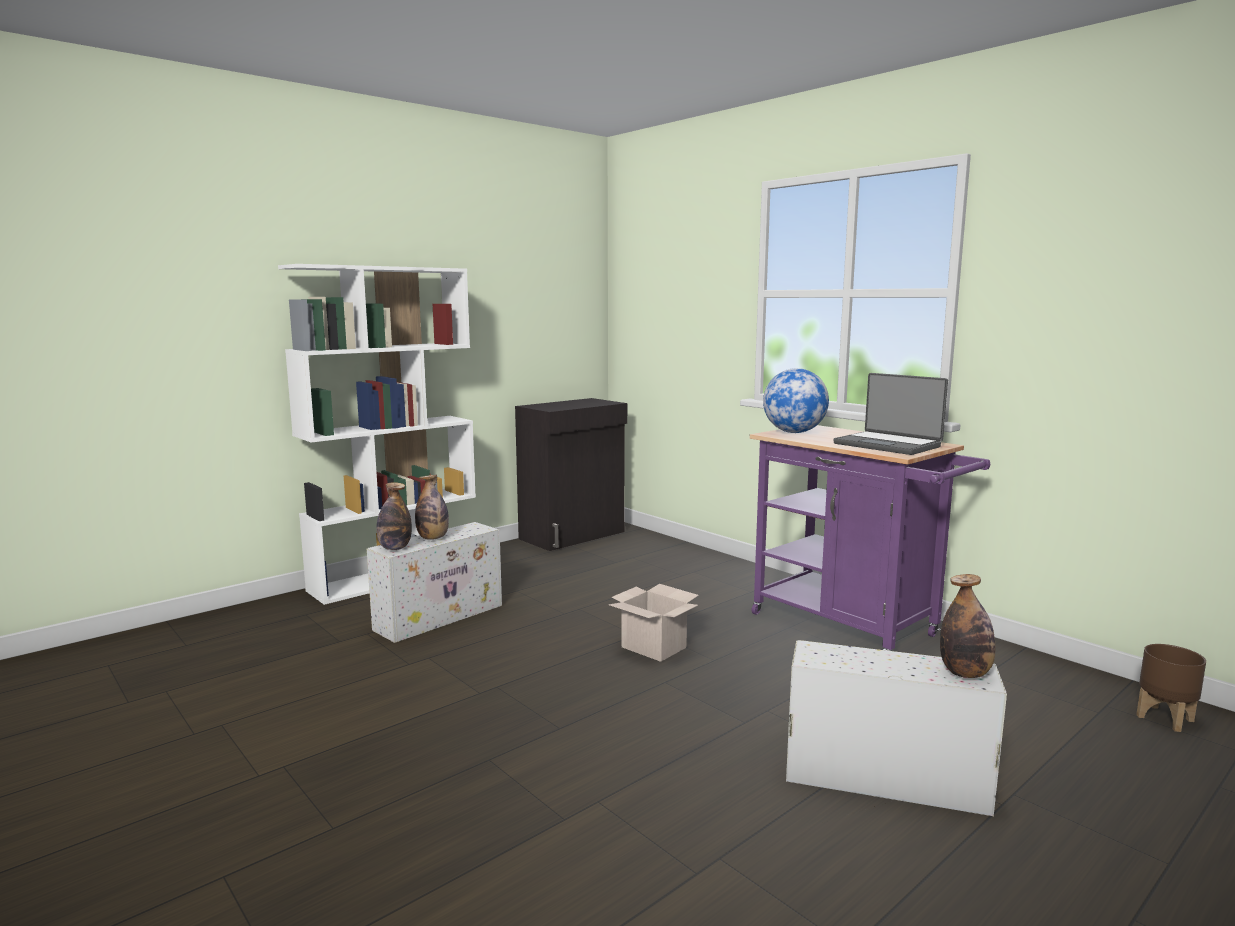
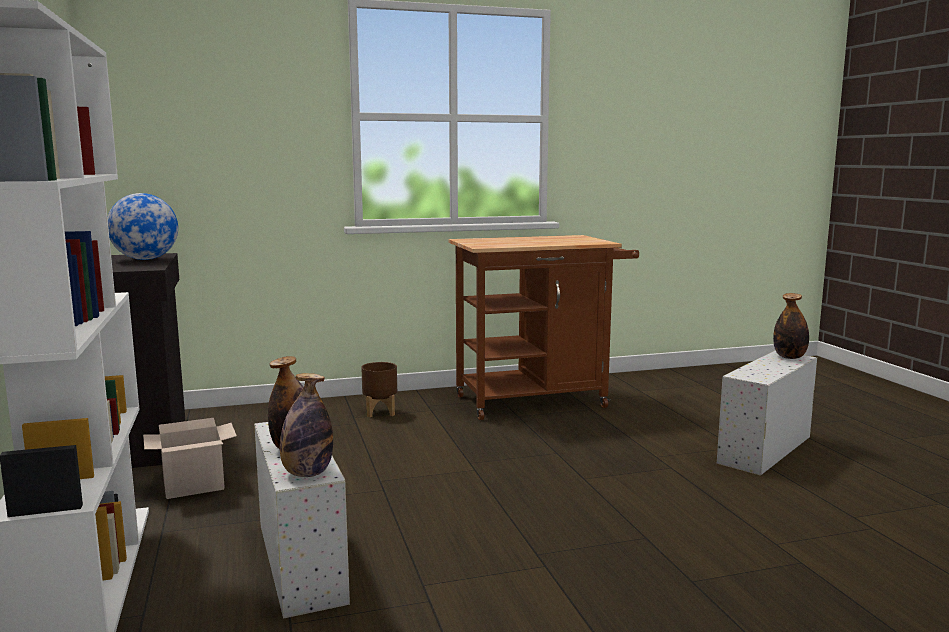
camera: 65 degrees left, 0 degrees up
cardboard box [609,584,699,662] -> cardboard box moved to [143,418,237,499]
purple cart [749,425,990,651] -> brown cart [449,235,639,420]
globe [763,368,829,433] -> globe moved to [107,193,178,260]
laptop [833,373,948,455] -> none
brown planter [1136,644,1206,732] -> brown planter moved to [361,362,397,417]

